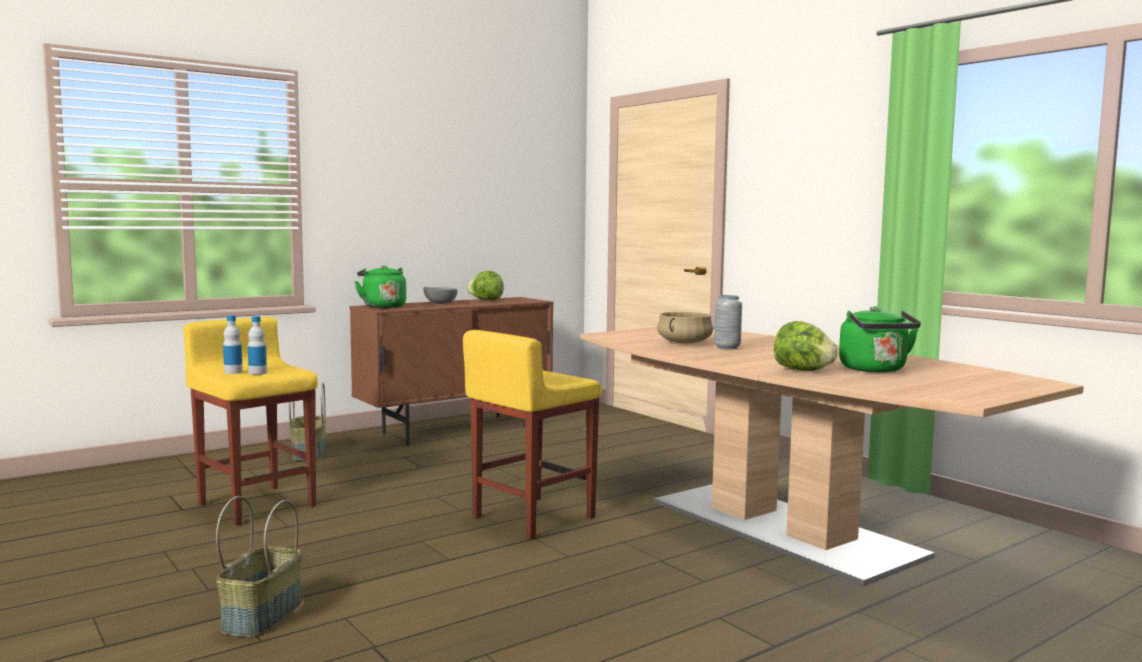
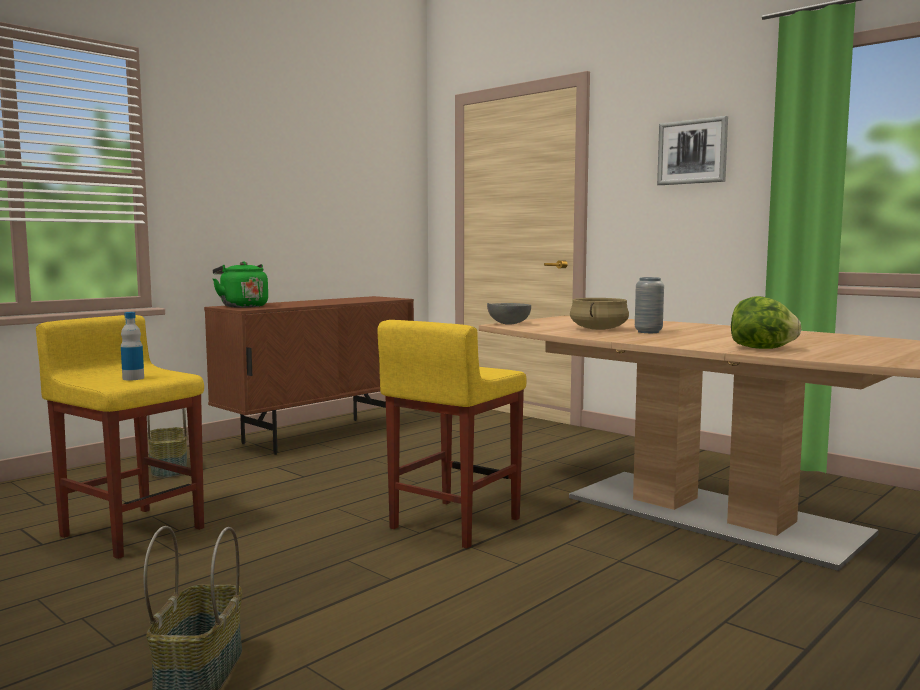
camera: 10 degrees left, 0 degrees up
bottle [223,315,243,374] -> none
grey bowl [423,287,458,304] -> grey bowl moved to [487,303,531,325]
lettuce [467,271,504,300] -> none
green kettle [839,306,921,372] -> none
none -> picture [657,116,728,185]

